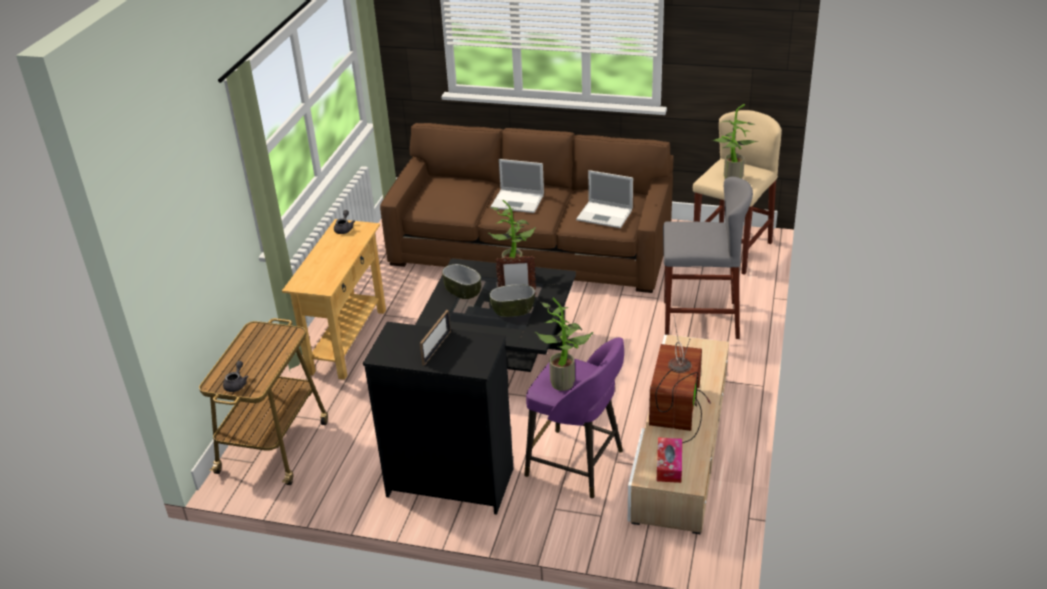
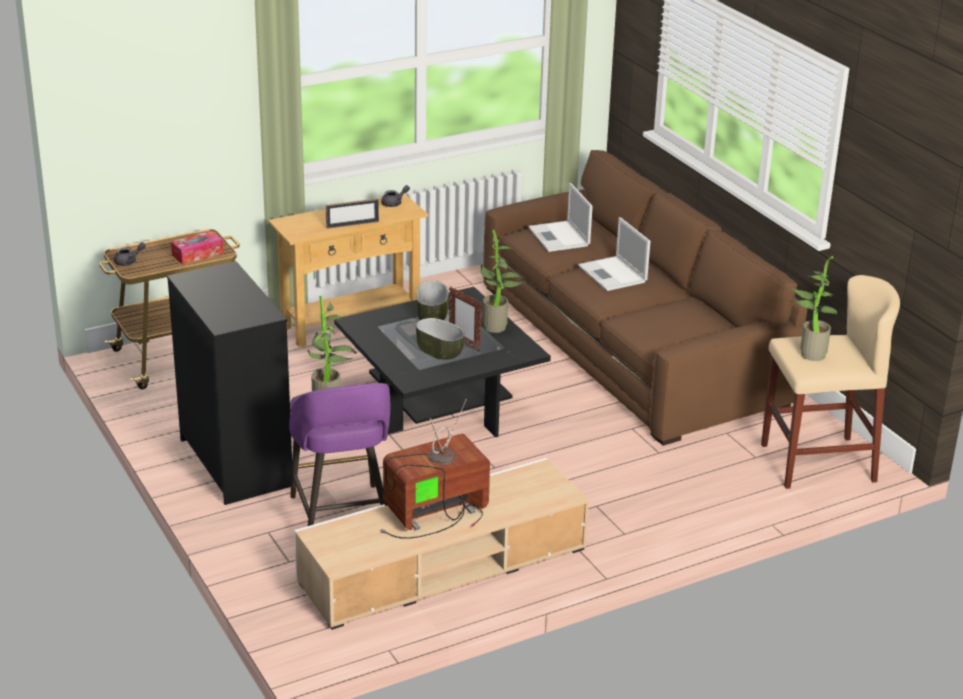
camera: 45 degrees right, 5 degrees down
picture frame [420,310,451,366] -> picture frame moved to [326,198,379,229]
laptop [576,170,633,228] -> laptop moved to [528,183,593,252]
tissue box [657,437,682,483] -> tissue box moved to [171,231,223,265]
grey stool [663,177,753,339] -> none

